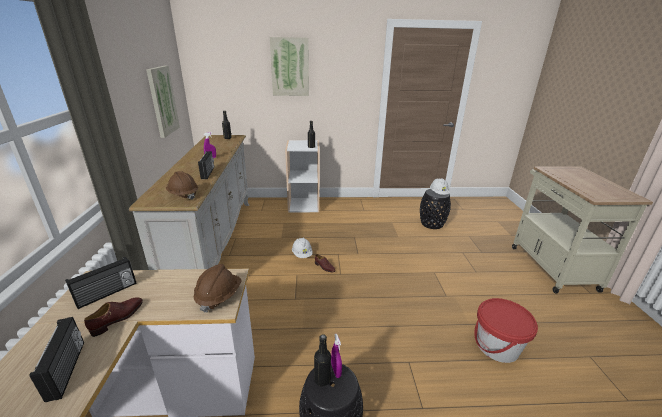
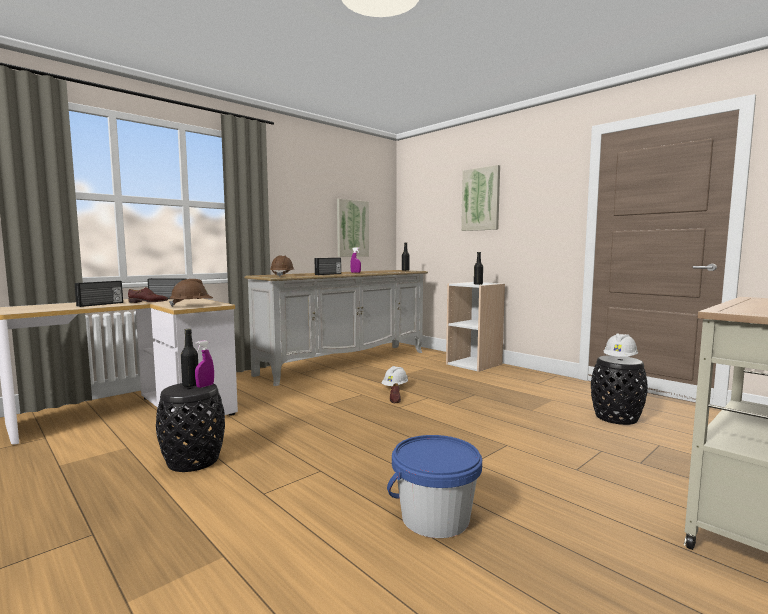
camera: 50 degrees right, 20 degrees down
red bucket [474,298,538,363] -> blue bucket [387,435,482,538]

